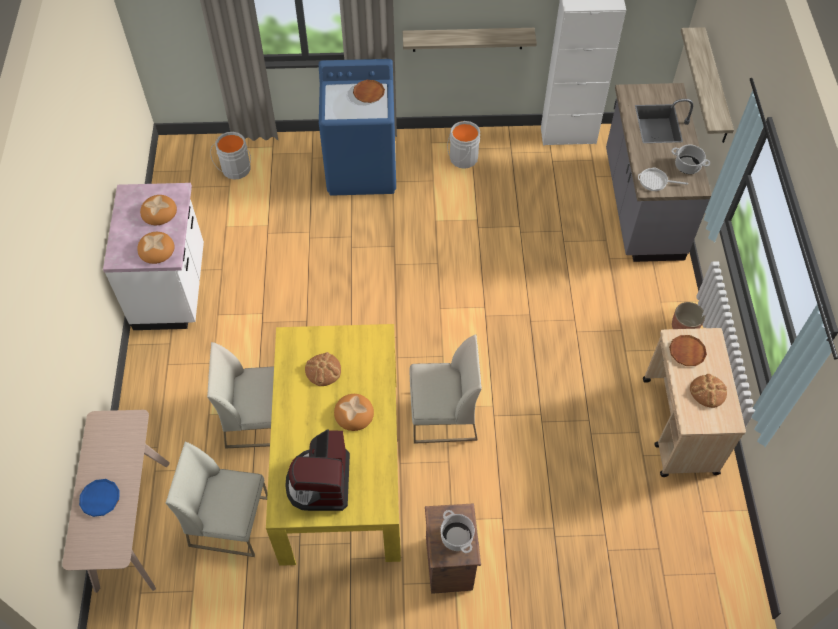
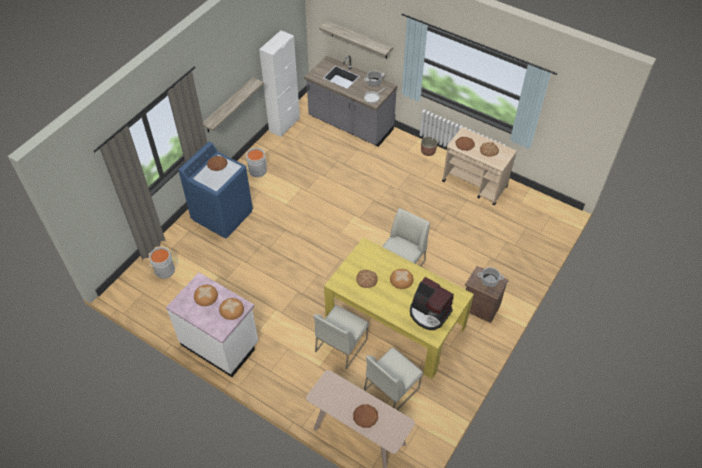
camera: 55 degrees left, 5 degrees down
blue plate [79,479,120,517] -> brown plate [353,404,378,428]

